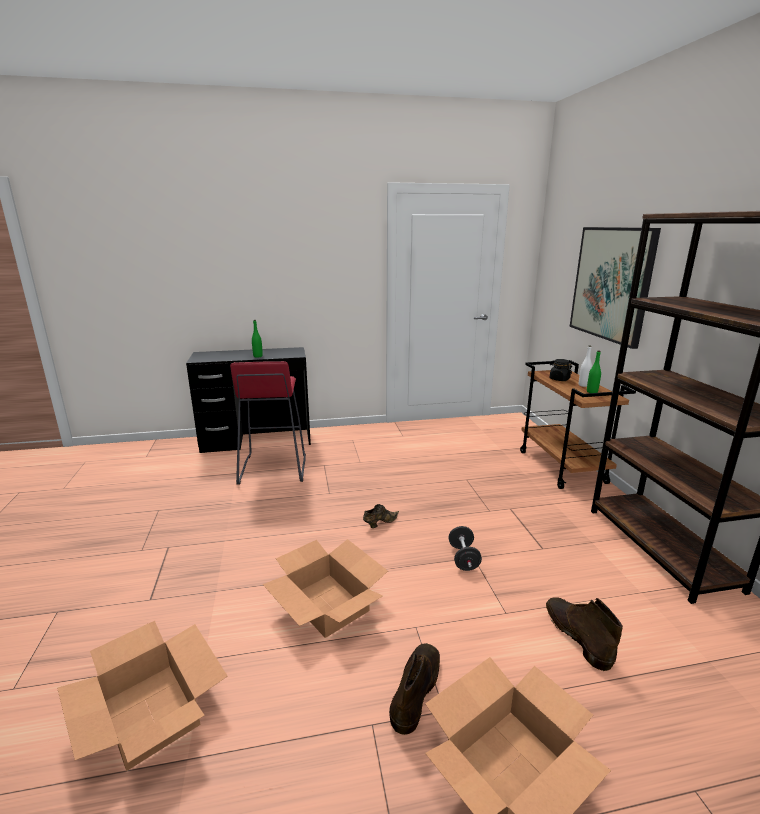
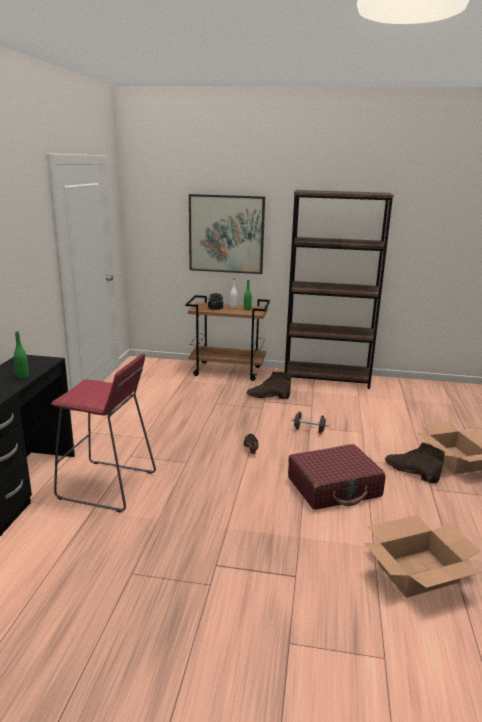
camera: 70 degrees left, 0 degrees up
cardboard box [263,539,388,638] -> red suitcase [288,444,386,510]
brown boot [546,597,623,671] -> brown boot moved to [247,372,291,399]

